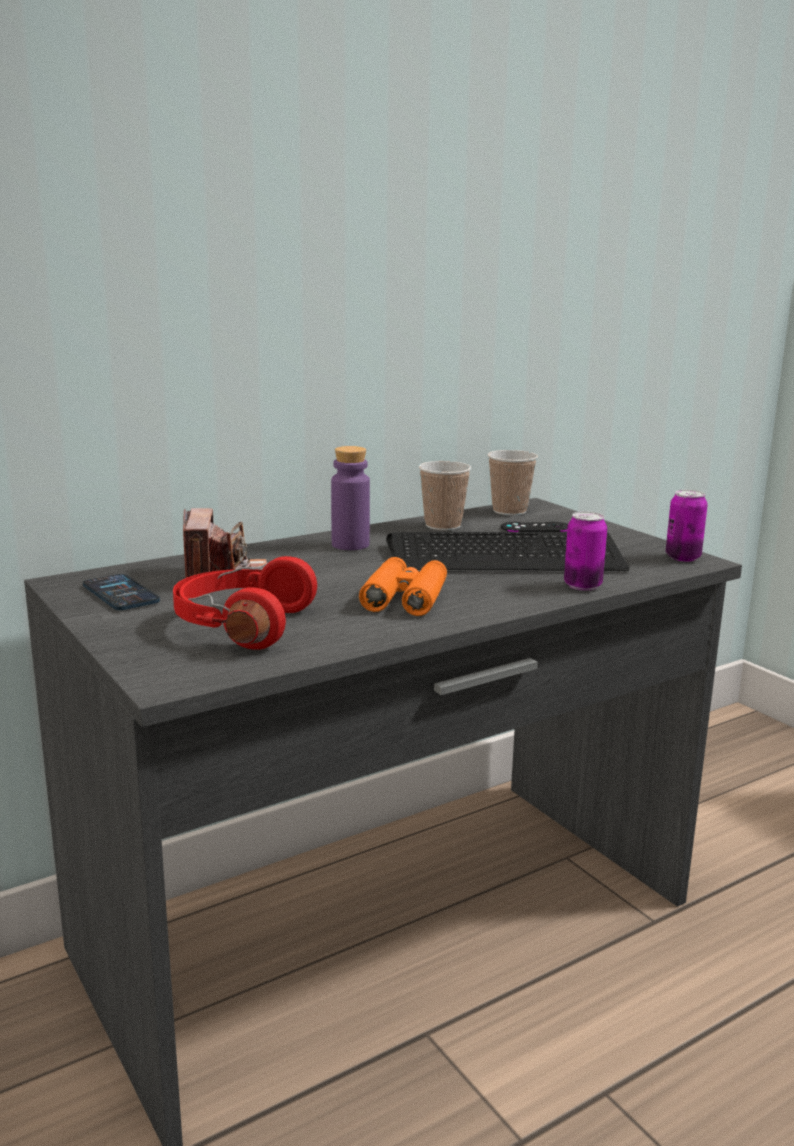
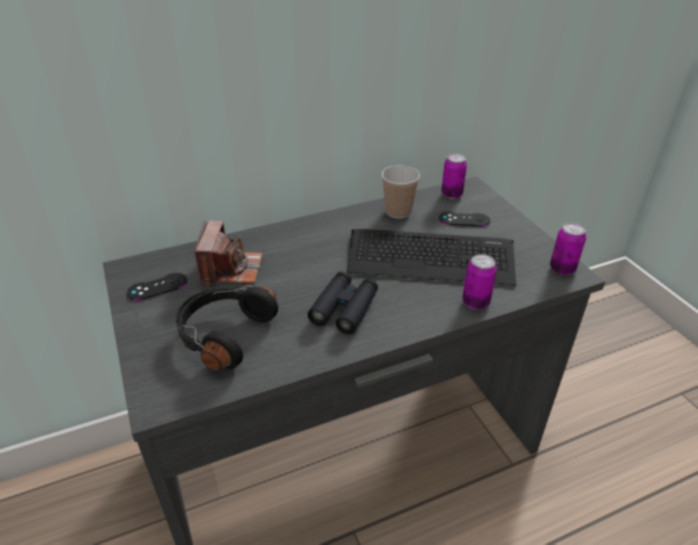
camera: 10 degrees right, 20 degrees up
phone [83,574,160,610] -> black game controller [127,273,187,301]
red headphones [173,556,317,650] -> black headphones [175,285,278,371]
purple bottle [331,446,370,550] -> none
orange binoculars [359,557,447,616] -> black binoculars [307,272,378,334]
cup [488,450,538,515] -> can [441,154,467,199]

